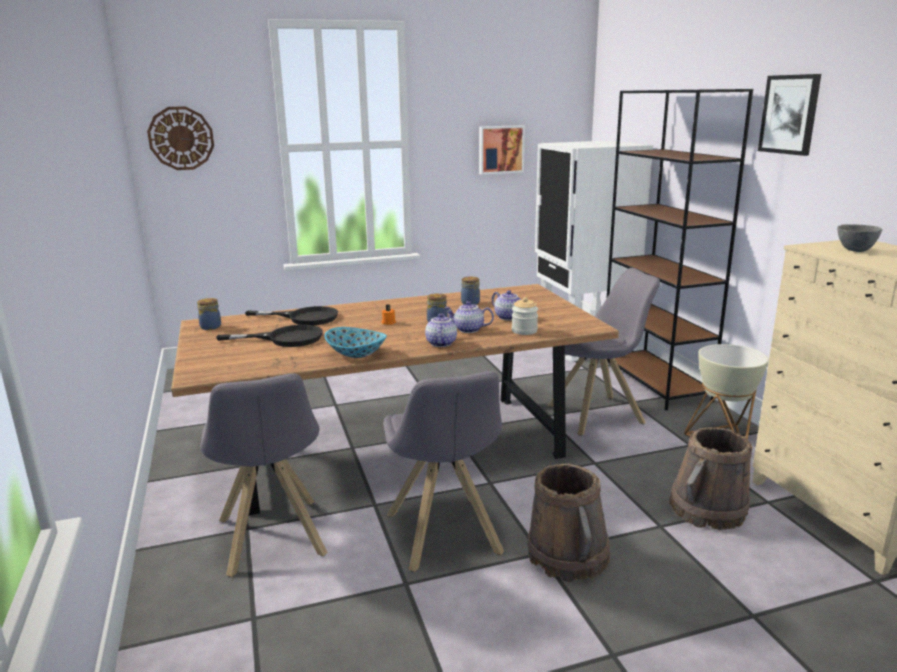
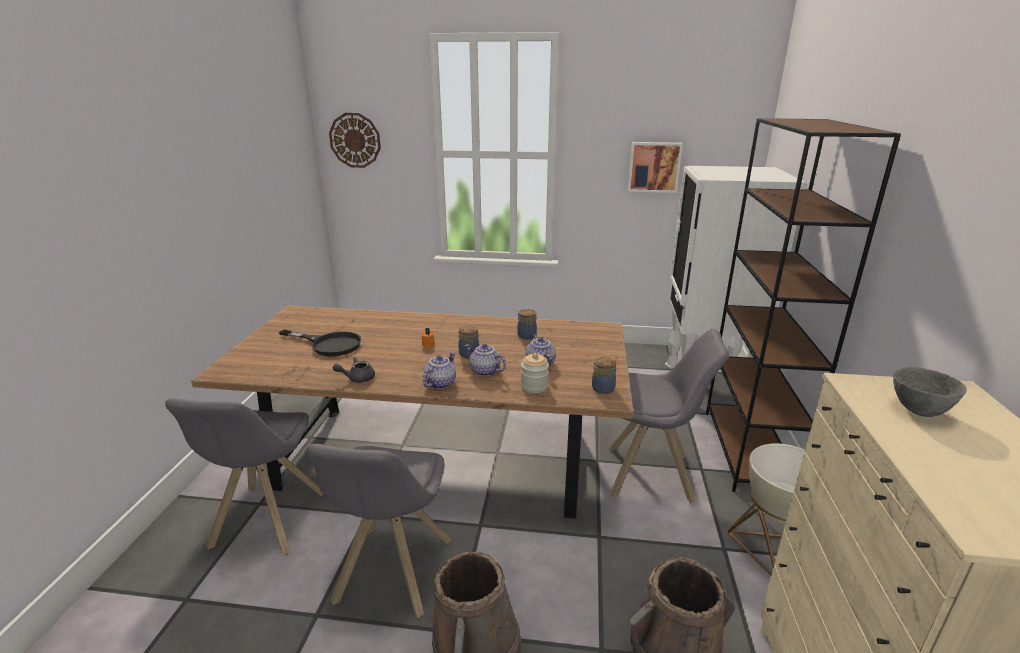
camera: 25 degrees right, 5 degrees up
jar [197,298,221,330] -> jar moved to [592,357,616,394]
black frying pan [245,306,338,326] -> none
bowl [325,327,387,358] -> grey teapot [333,357,375,383]
picture [758,74,821,156] -> none

